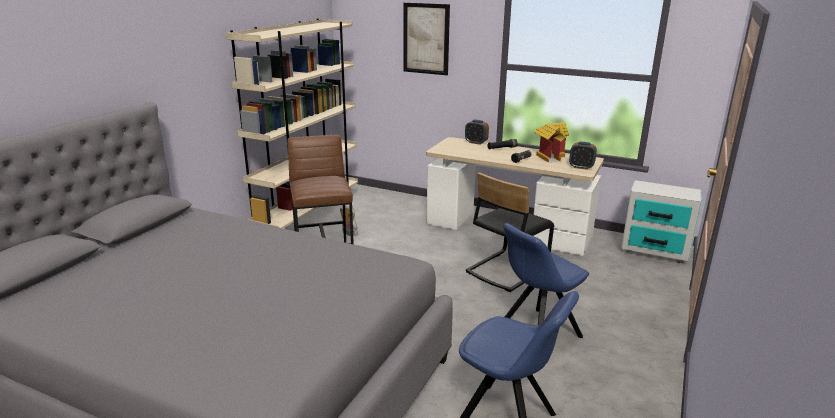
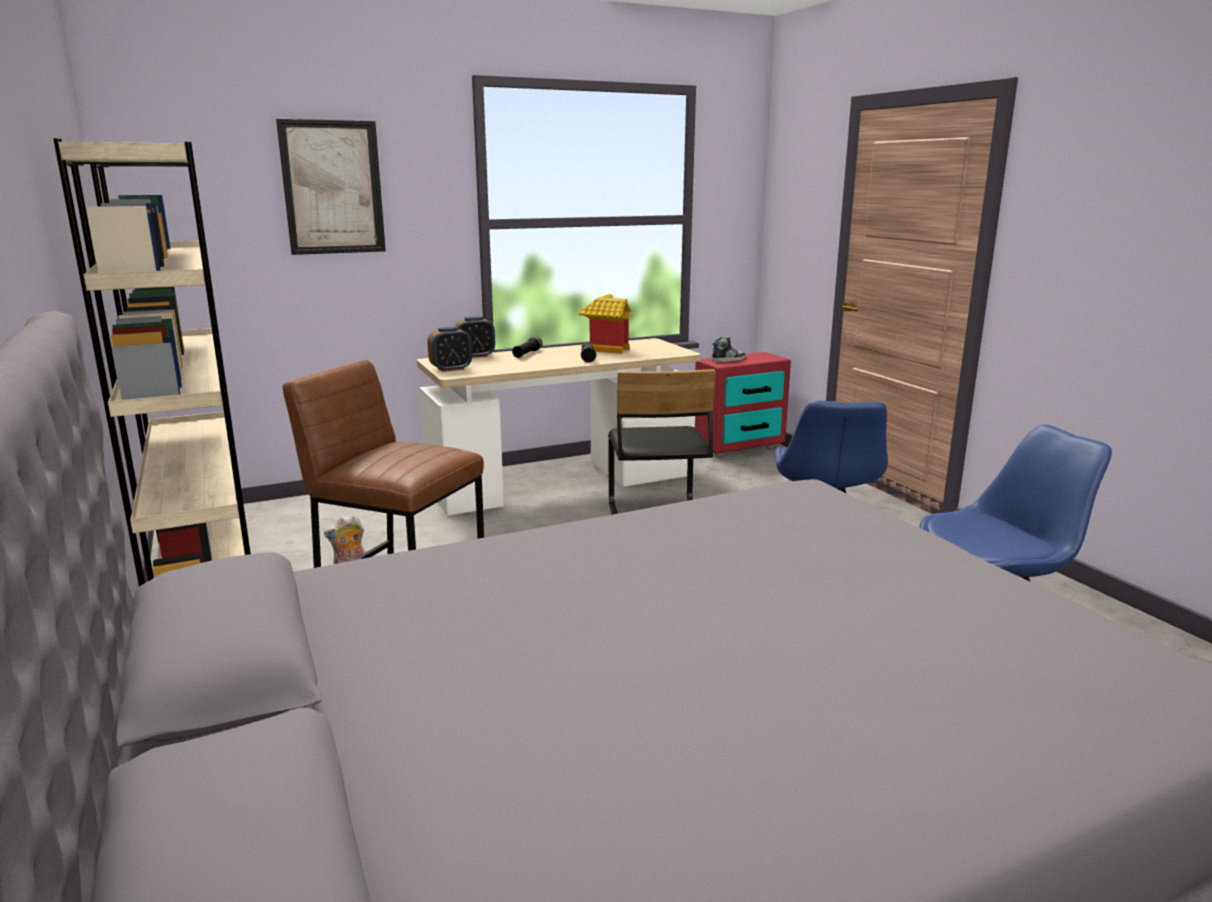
camera: 50 degrees left, 5 degrees down
alarm clock [569,142,597,170] -> alarm clock moved to [427,327,472,372]
white nightstand [621,180,702,263] -> red nightstand [695,352,791,457]
none -> shoe [712,337,746,362]

